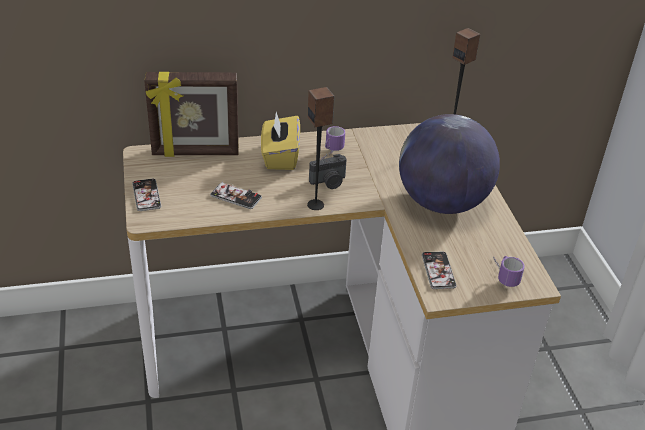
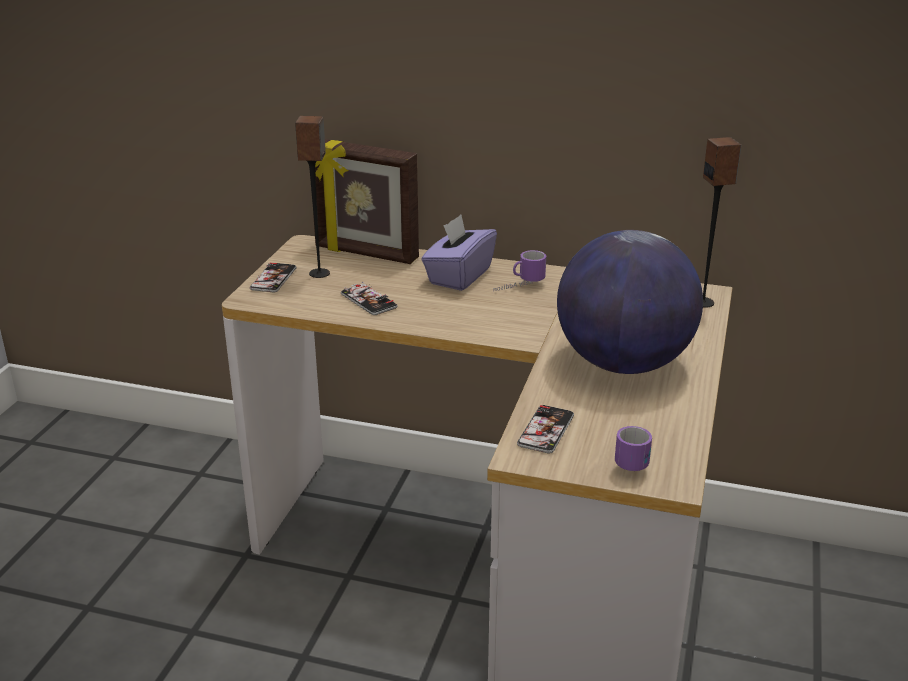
camera: 30 degrees right, 10 degrees down
yellow tissue box [261,112,300,170] -> purple tissue box [421,214,497,291]
speaker [307,87,335,210] -> speaker moved to [295,116,330,278]
camera [309,154,347,189] -> none

